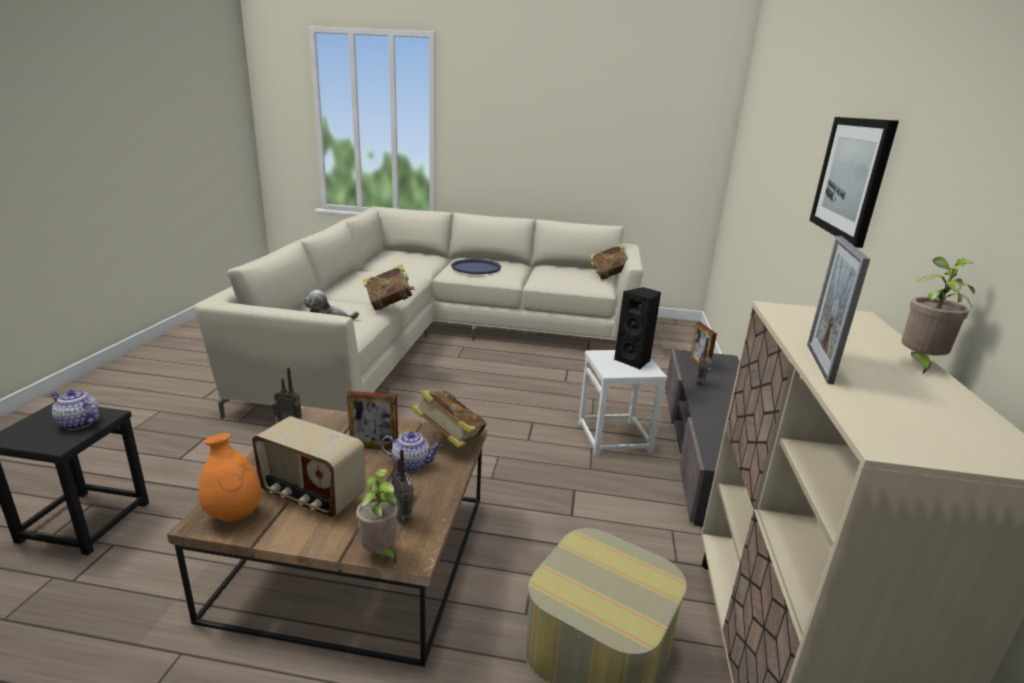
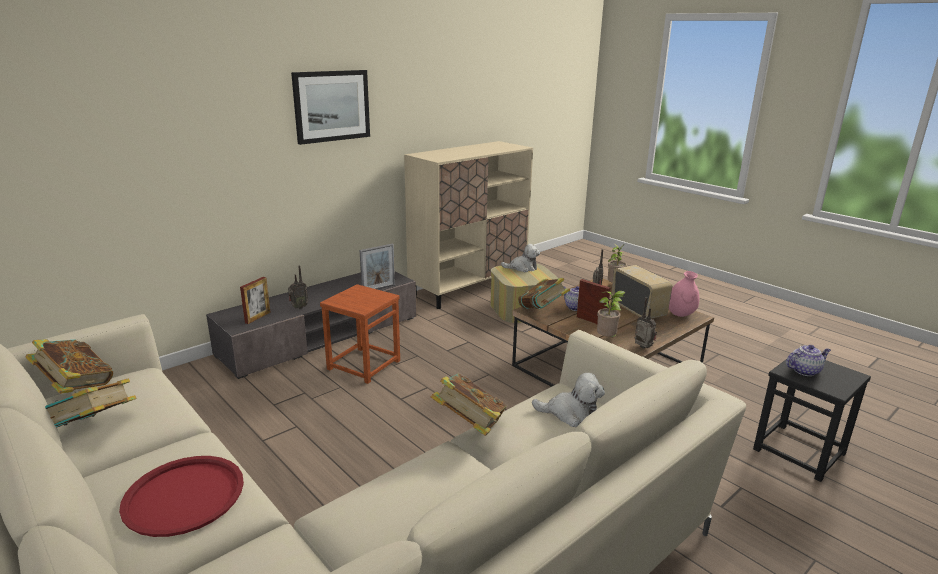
camera: 140 degrees left, 0 degrees up
teapot [51,390,99,430] -> teapot turned 75 degrees counterclockwise [786,345,831,376]
orange vase [199,433,261,522] -> pink vase [669,271,699,317]
blue tray [451,259,501,274] -> red tray [119,456,244,537]
white stool [579,350,667,455] -> brown stool [320,284,400,384]
black speaker [614,287,661,369] -> none
picture frame [807,236,870,384] -> picture frame moved to [360,244,395,290]
potted plant [901,257,978,374] -> potted plant moved to [597,291,626,337]
none -> book [45,378,136,427]
none -> plush toy [501,244,540,272]

